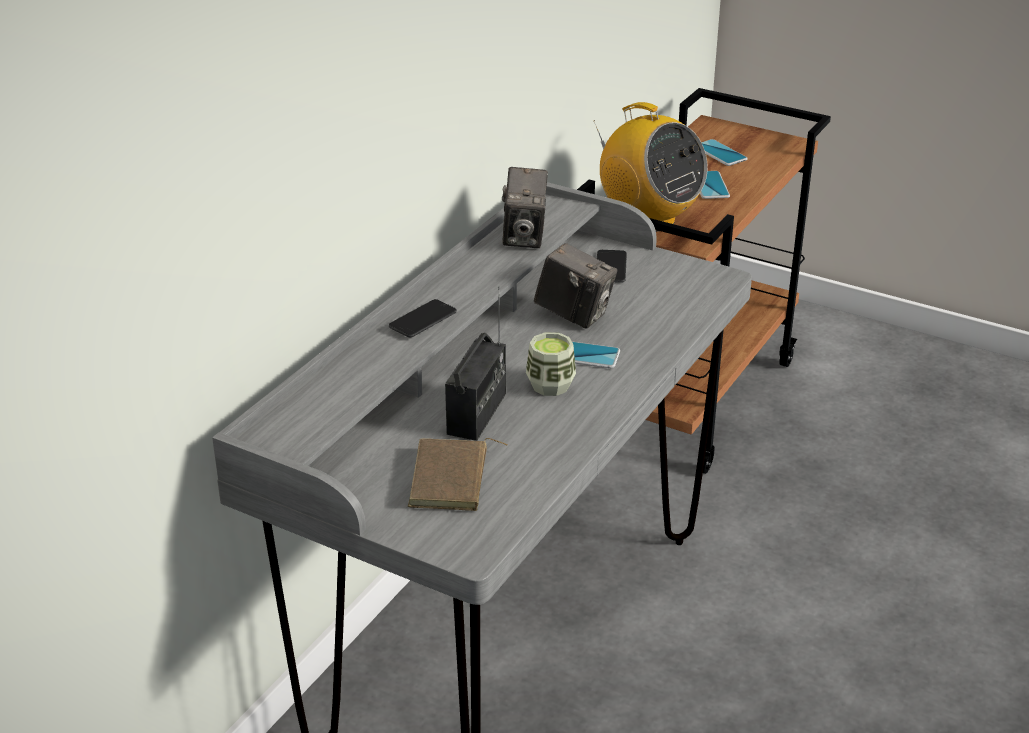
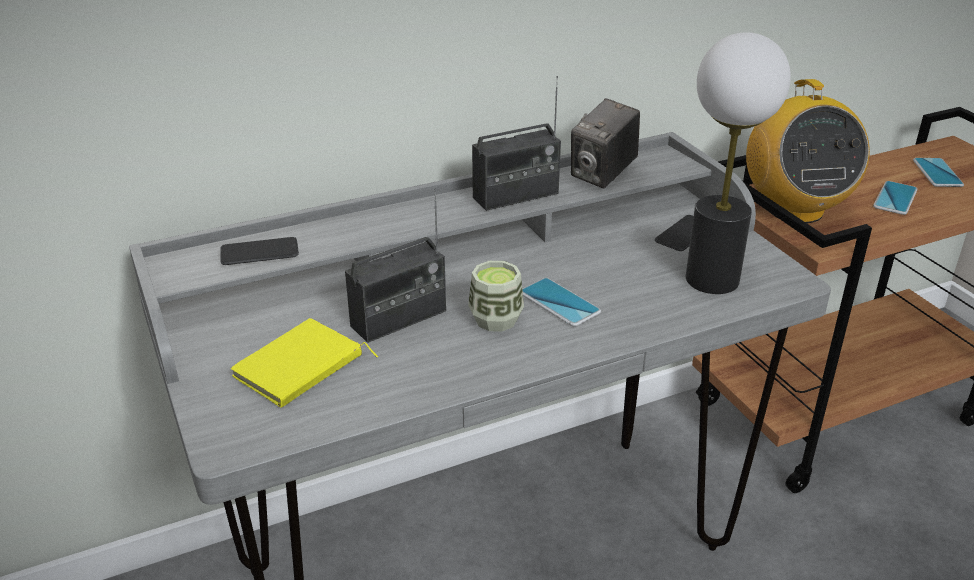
camera: 35 degrees right, 0 degrees up
phone [389,299,457,337] -> phone moved to [220,237,299,265]
brown book [408,438,508,511] -> yellow book [231,318,378,408]
camera [534,243,617,329] -> none
none -> radio [472,76,561,211]
none -> table lamp [686,32,791,294]

